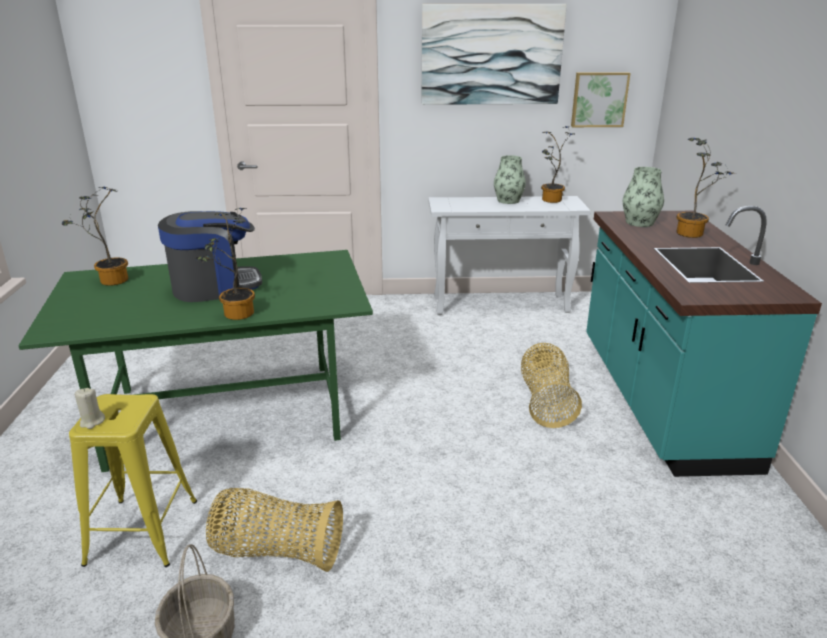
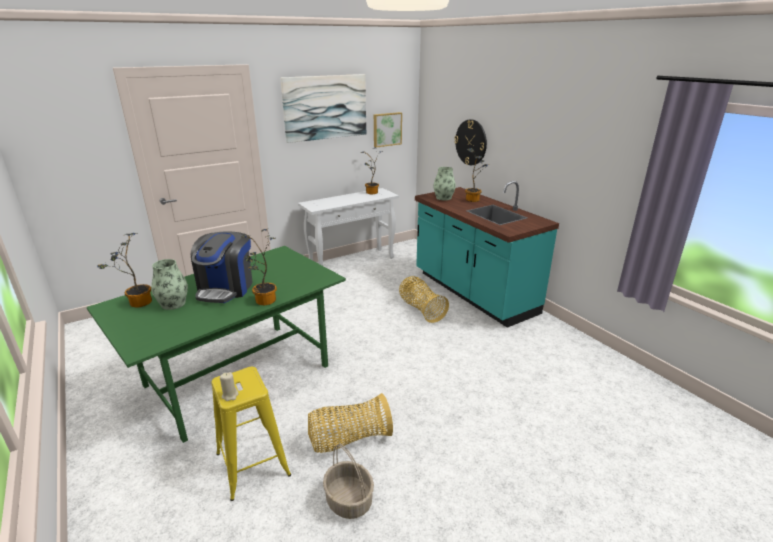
camera: 30 degrees left, 0 degrees up
coffee machine [158,211,262,302] -> coffee machine turned 150 degrees clockwise [191,232,252,303]
vase [494,155,526,204] -> vase moved to [151,259,188,310]
none -> wall clock [454,119,487,165]

